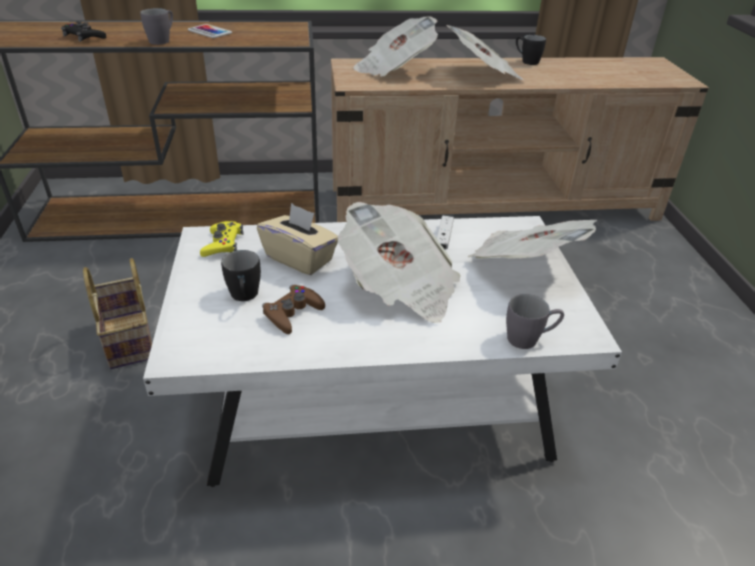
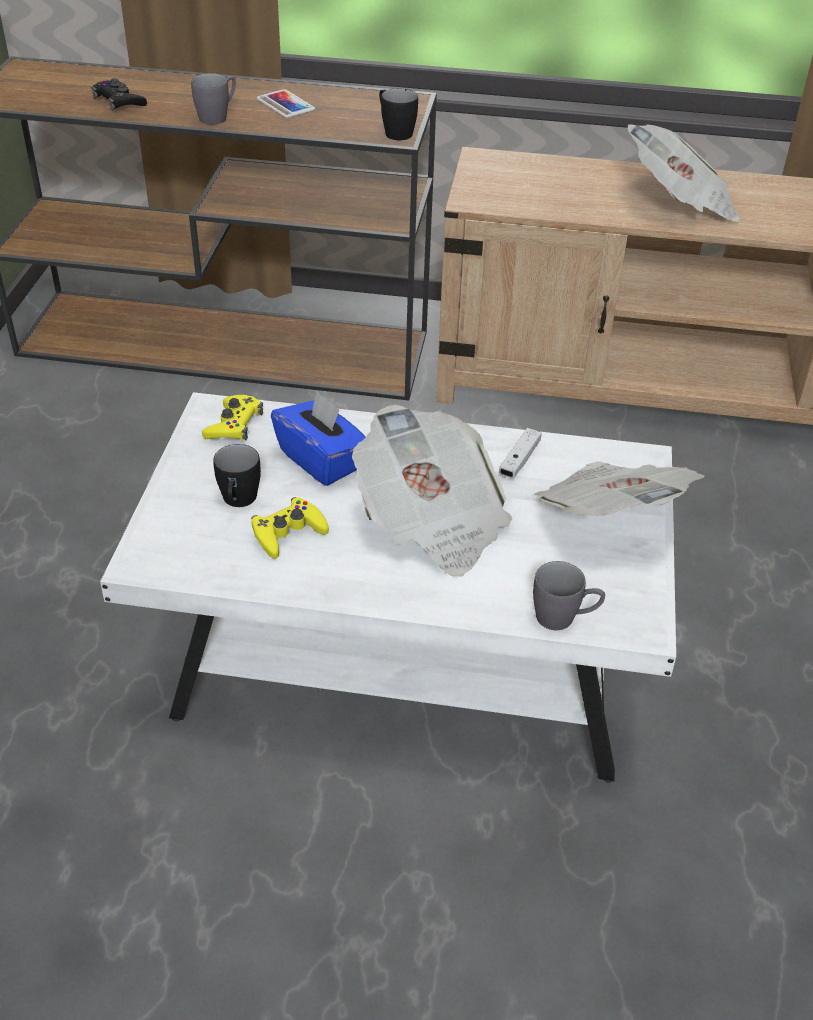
camera: 15 degrees right, 5 degrees up
basket [83,258,152,369] -> none
beige tissue box [257,203,338,275] -> blue tissue box [271,391,365,486]
brown game controller [262,285,325,334] -> yellow game controller [251,497,329,559]
newspaper [354,16,438,77] -> none
black mug [516,35,546,65] -> black mug moved to [379,88,418,140]

